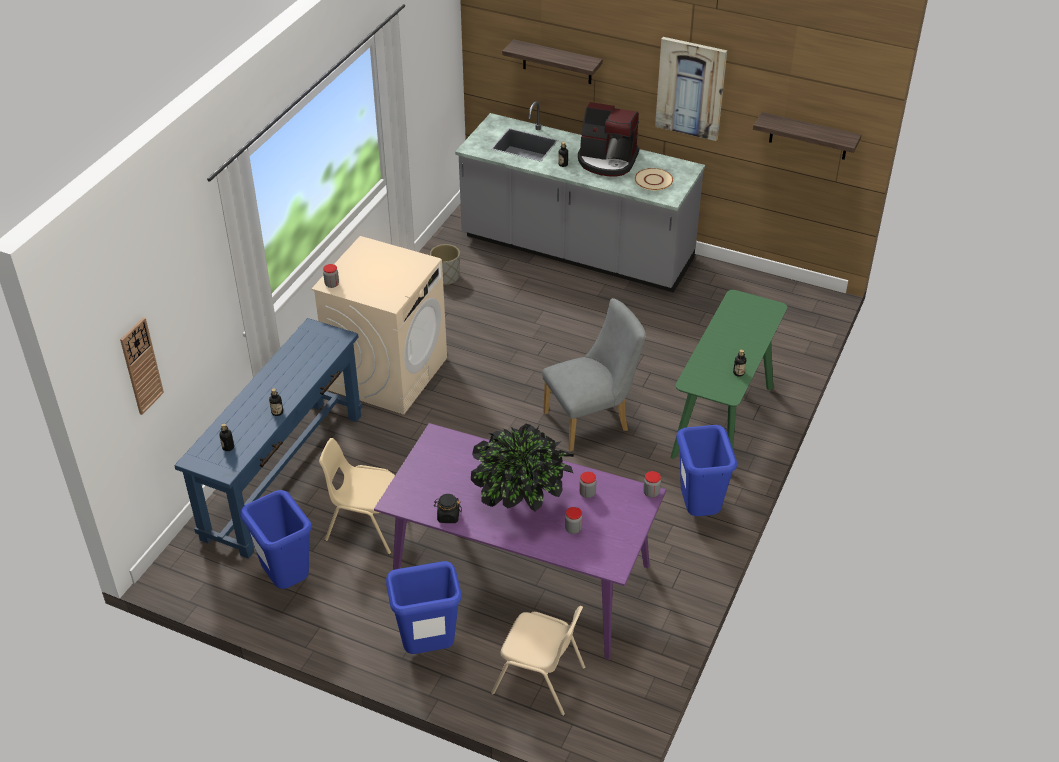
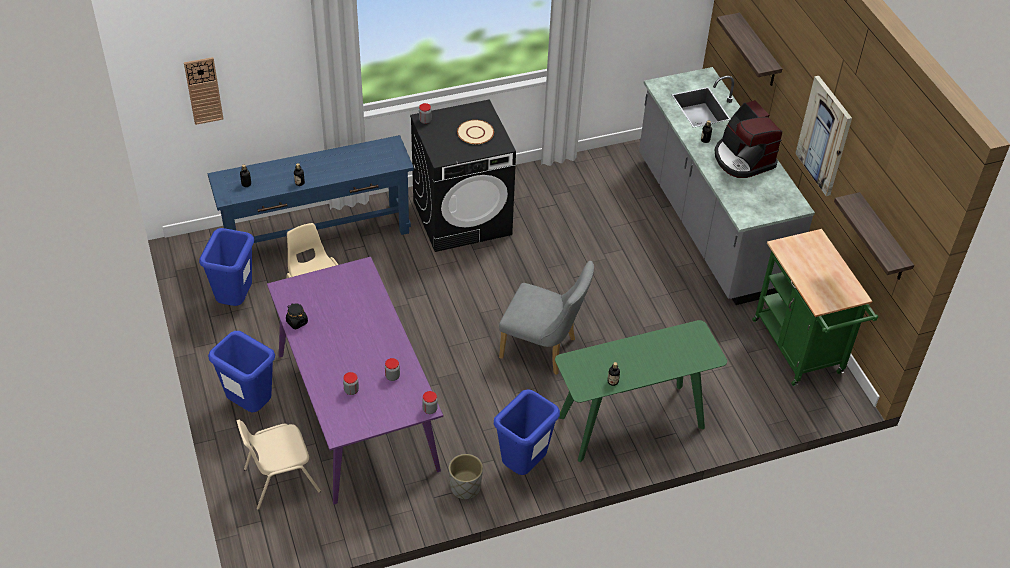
camera: 45 degrees right, 5 degrees up
beige washing machine [311,236,447,415] -> black washing machine [410,99,516,252]
grey planter [430,244,460,285] -> grey planter moved to [449,454,483,499]
potted plant [471,424,574,511] -> none
beige chair [491,606,586,716] -> beige chair turned 90 degrees clockwise [237,420,321,510]
beige plate [635,168,673,190] -> beige plate moved to [457,120,494,144]
none -> green cart [752,229,878,386]

